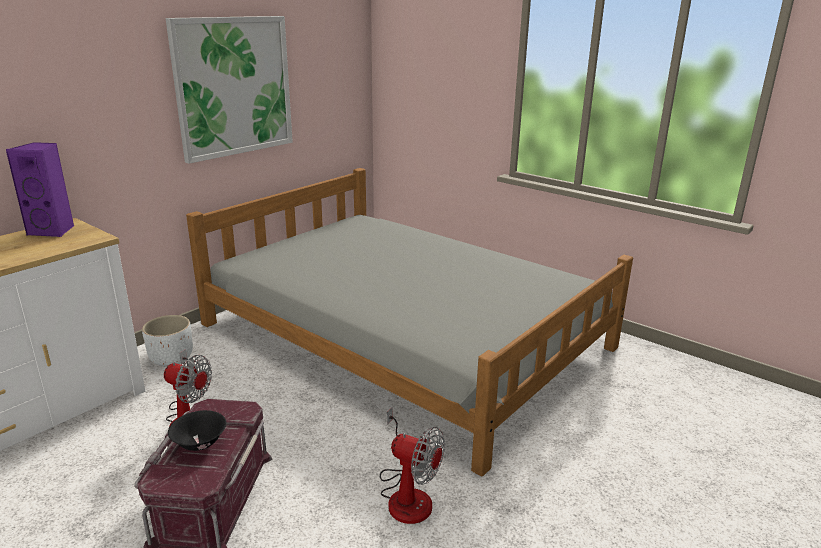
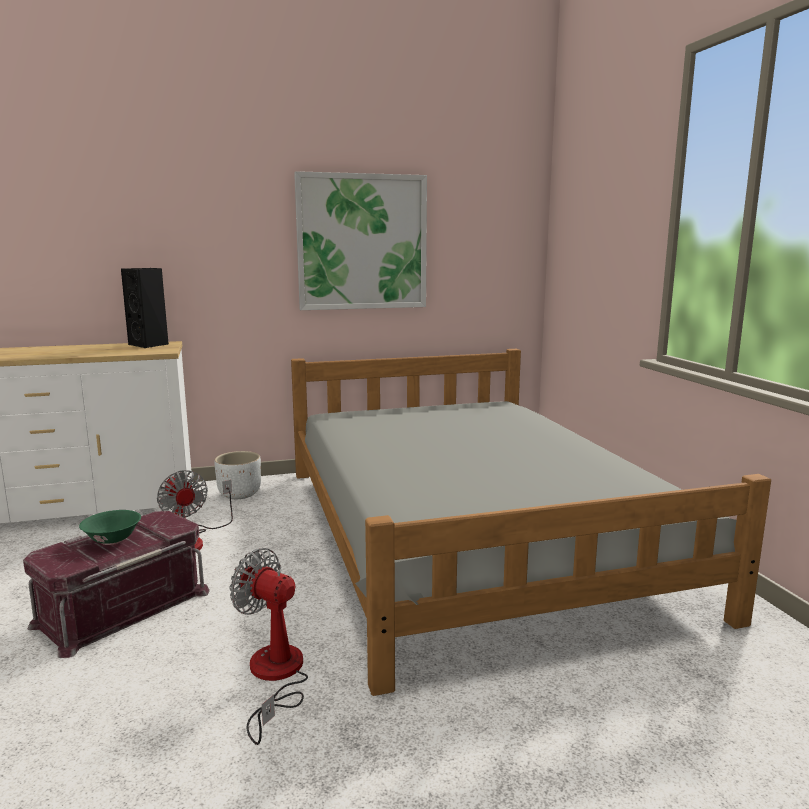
camera: 35 degrees right, 10 degrees down
purple speaker [6,142,74,237] -> black speaker [121,268,169,348]
black bowl [168,410,226,451] -> green bowl [79,510,141,545]
fan [380,407,445,524] -> fan turned 150 degrees clockwise [229,548,308,745]

